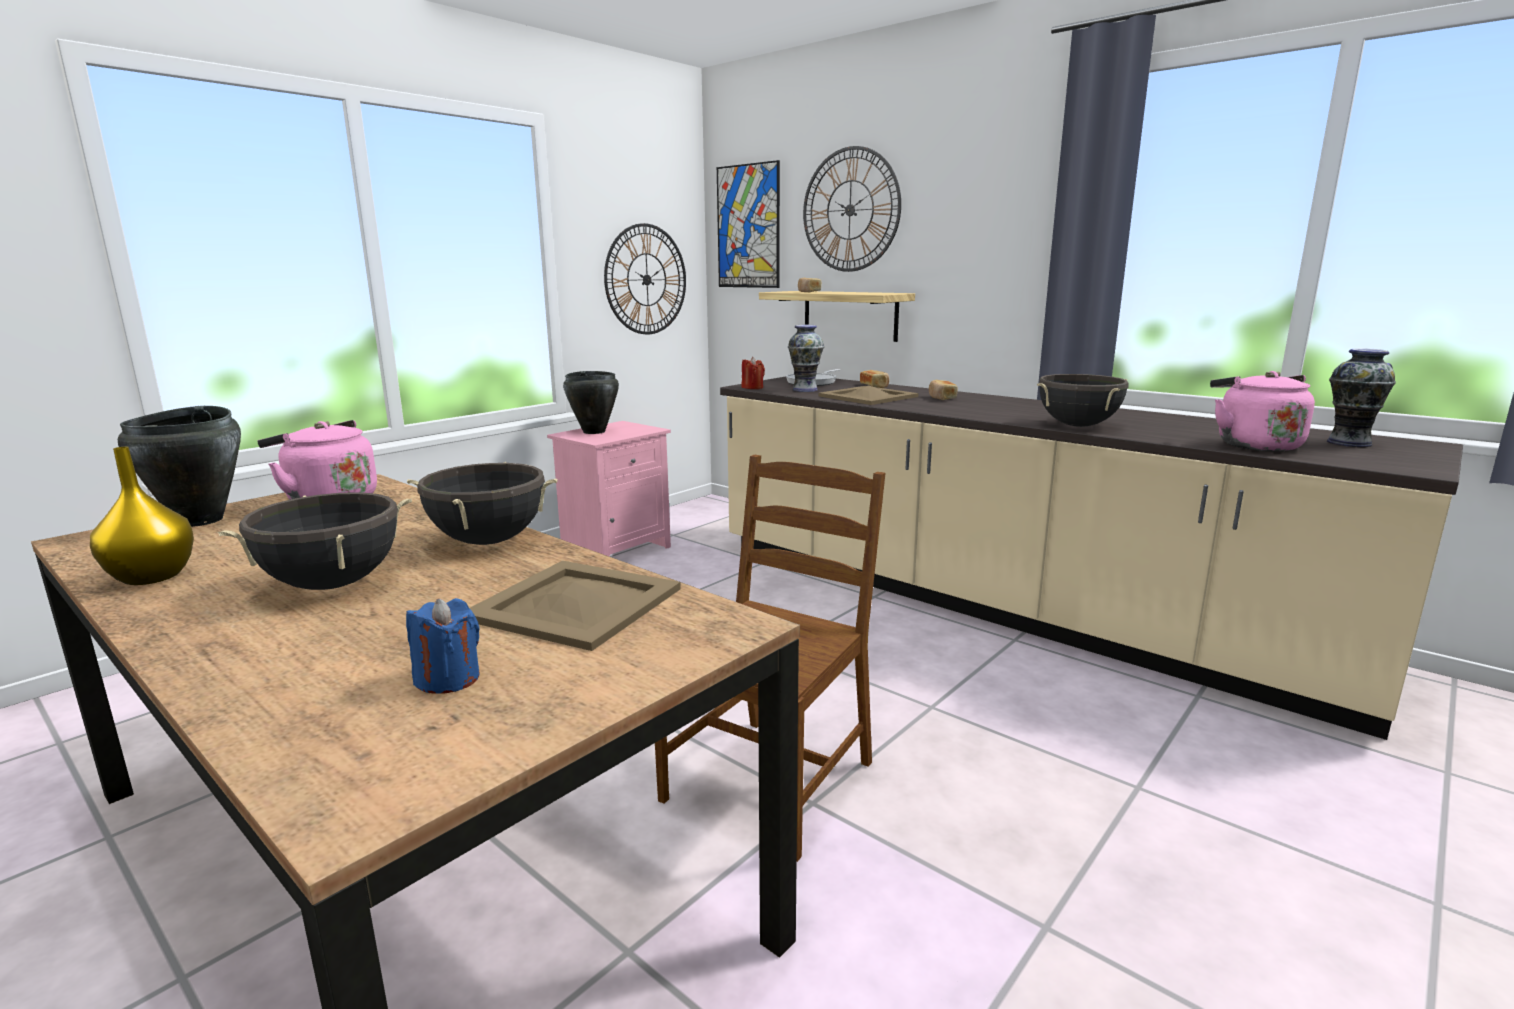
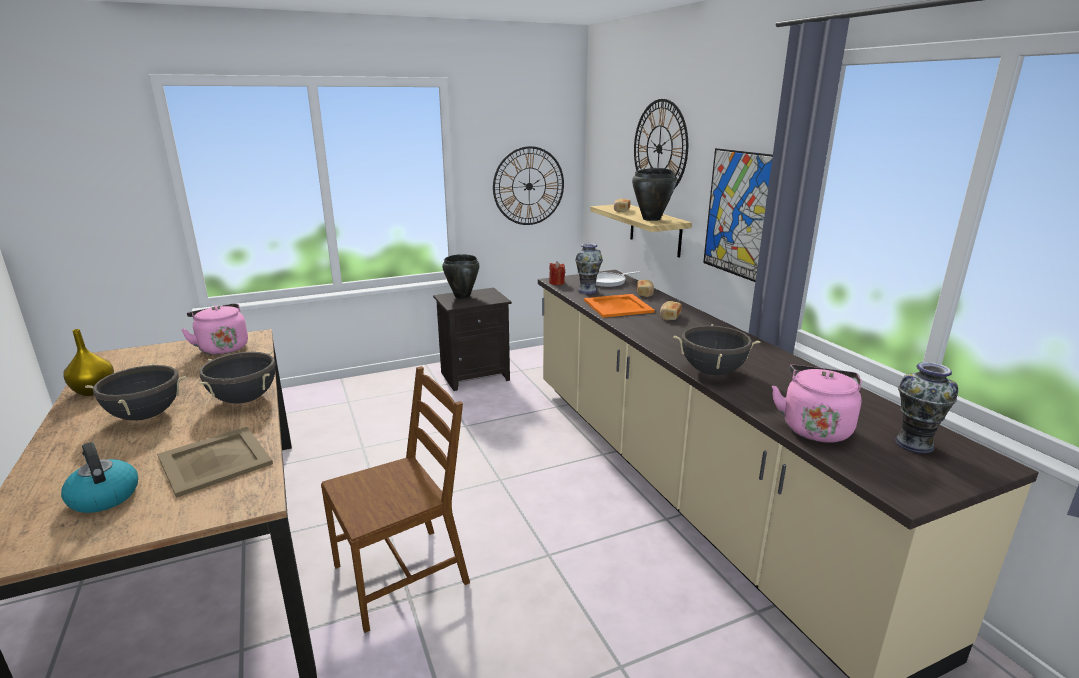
camera: 25 degrees right, 5 degrees up
black cooking pot [118,405,241,527] -> black cooking pot moved to [632,168,677,221]
blue candle [406,598,480,694] -> kettle [61,442,138,513]
pink nightstand [547,421,671,557] -> black nightstand [433,288,512,391]
picture [717,160,780,288] -> picture moved to [703,148,773,282]
beige tray [818,386,918,405] -> orange tray [584,294,655,318]

